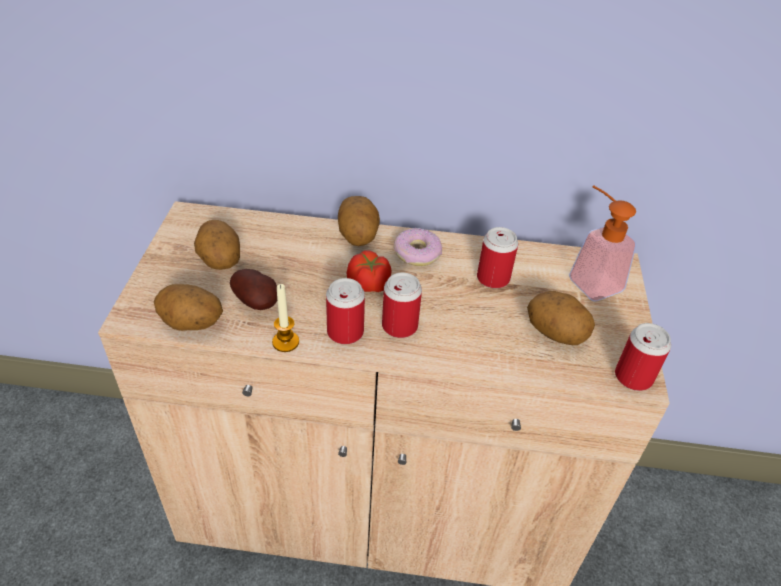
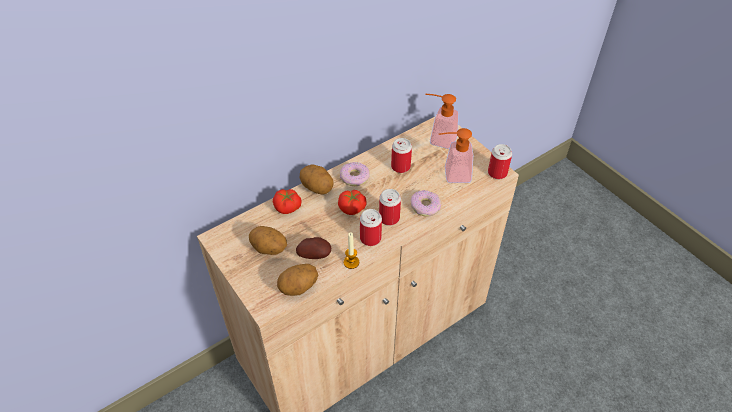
camera: 40 degrees left, 5 degrees up
potato [527,291,595,345] -> soap dispenser [439,128,473,183]
none -> tomato [273,189,302,214]
none -> donut [410,190,441,217]

